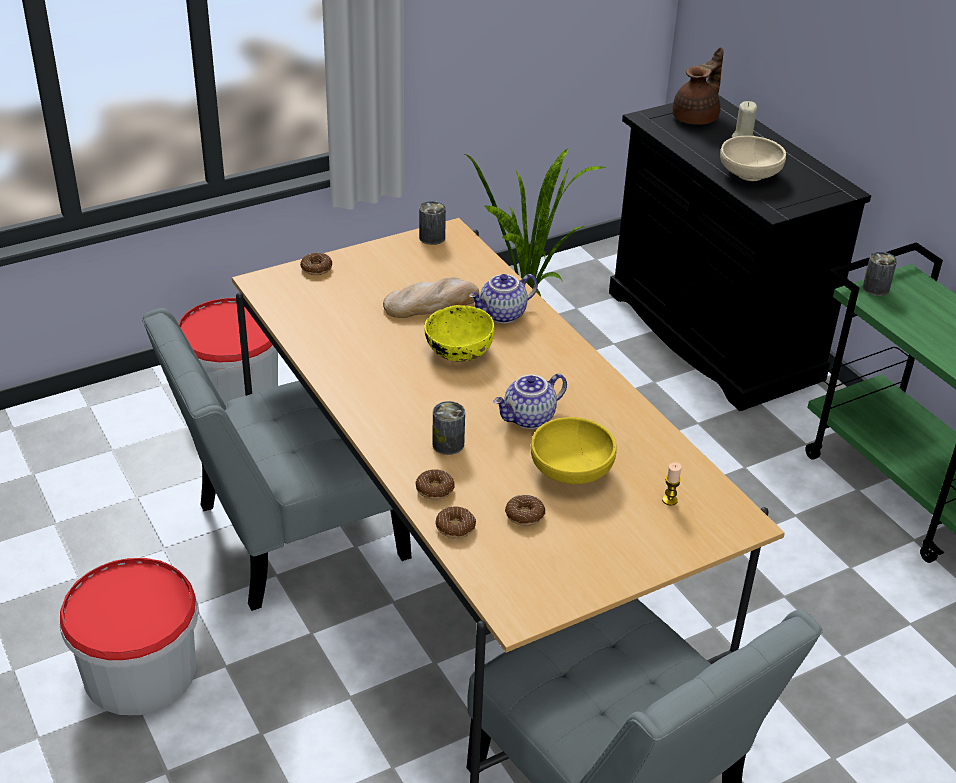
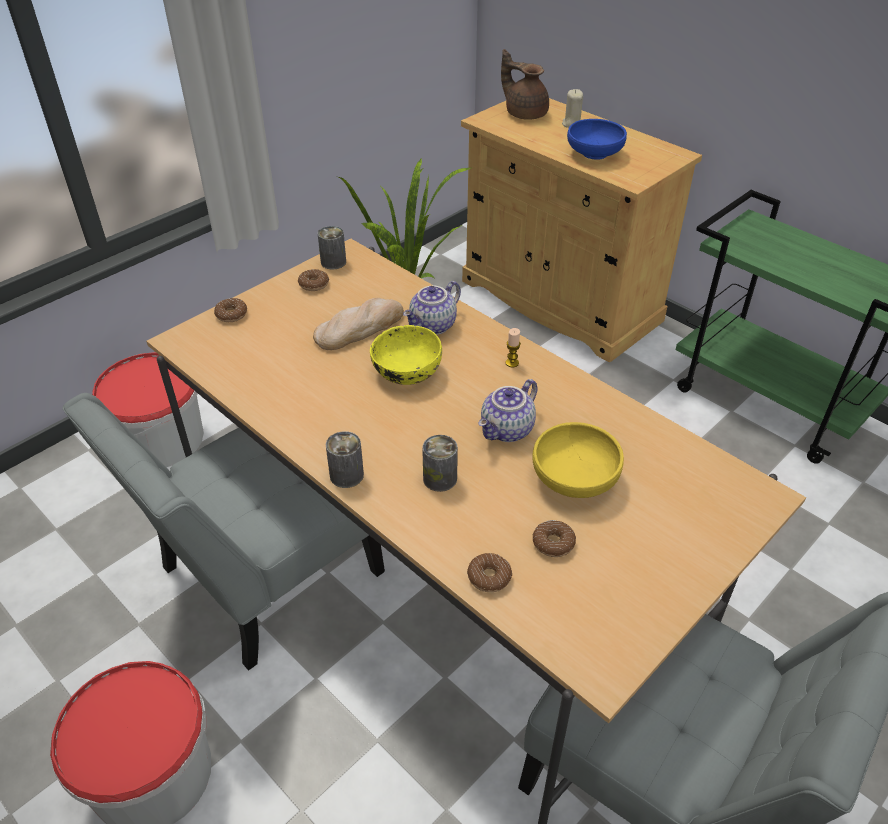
camera: 15 degrees left, 5 degrees up
donut [415,469,455,500] -> donut moved to [298,269,329,291]
black cabinet [609,95,871,411] -> beige cabinet [461,98,702,363]
candle [662,462,682,506] -> candle moved to [505,328,521,368]
brown teapot [673,47,724,125] -> brown teapot turned 75 degrees counterclockwise [501,49,549,120]
beige bowl [720,136,786,181] -> blue bowl [567,119,627,160]
can [863,252,897,296] -> can moved to [326,431,364,488]

